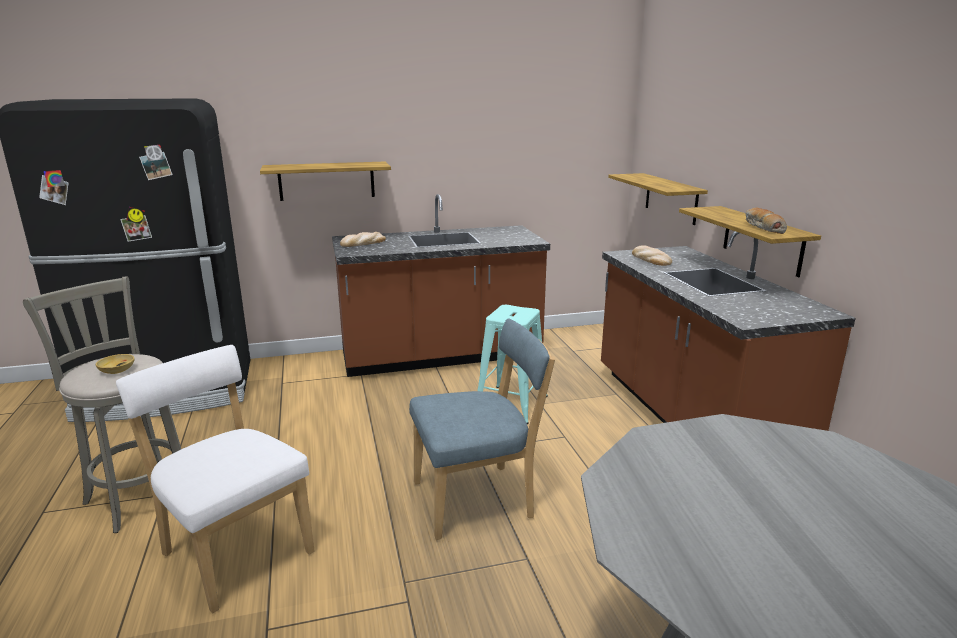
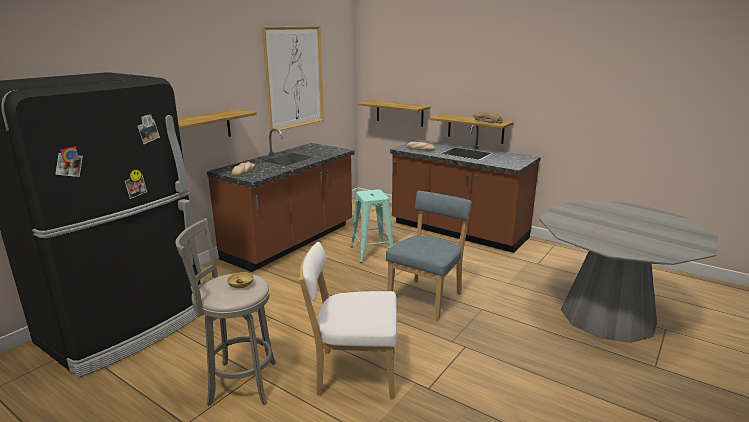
camera: 40 degrees left, 0 degrees up
none -> picture [262,26,324,132]

